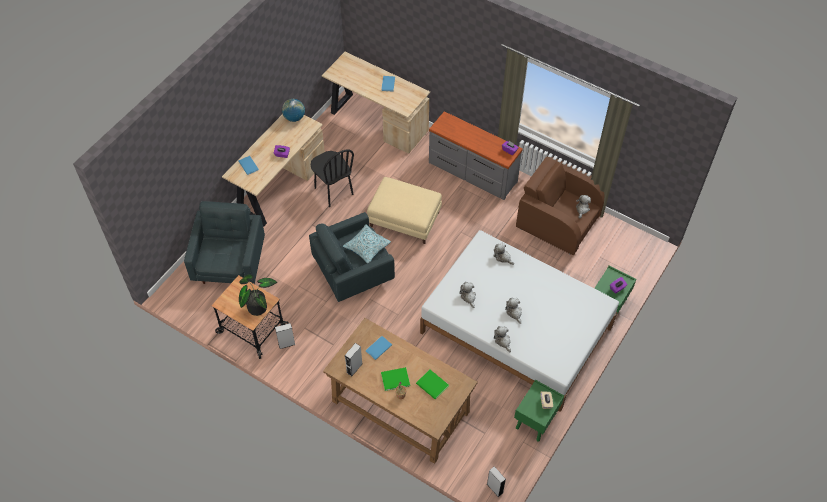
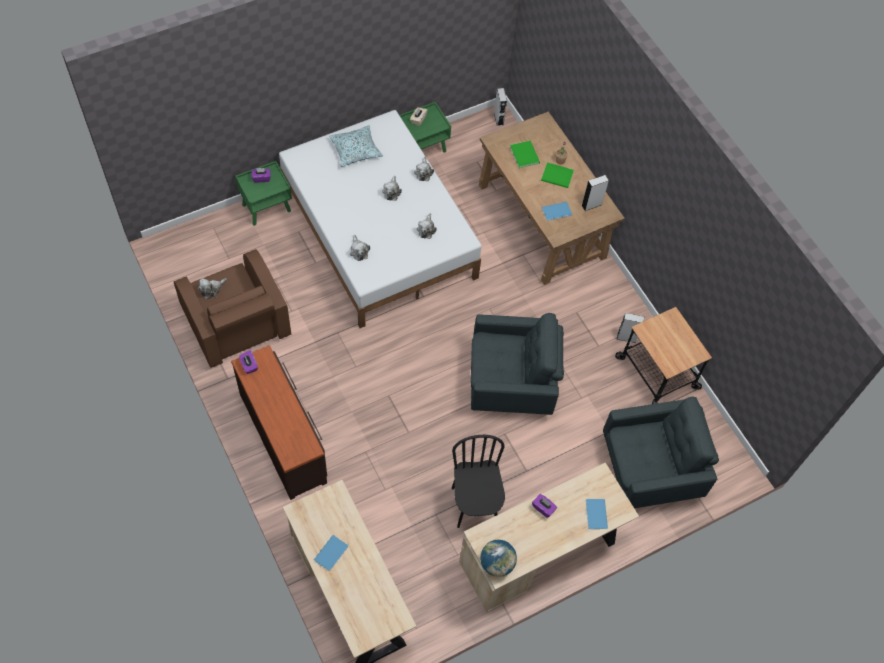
camera: 155 degrees left, 5 degrees up
grey armchair [184,201,265,284] -> grey armchair turned 135 degrees counterclockwise [603,396,719,508]
potted plant [239,275,277,316] -> none
pillow [343,224,391,263] -> pillow moved to [329,125,383,167]
beige ottoman [367,177,442,244] -> none
grey dresser [429,111,523,200] -> brown dresser [231,345,327,500]

